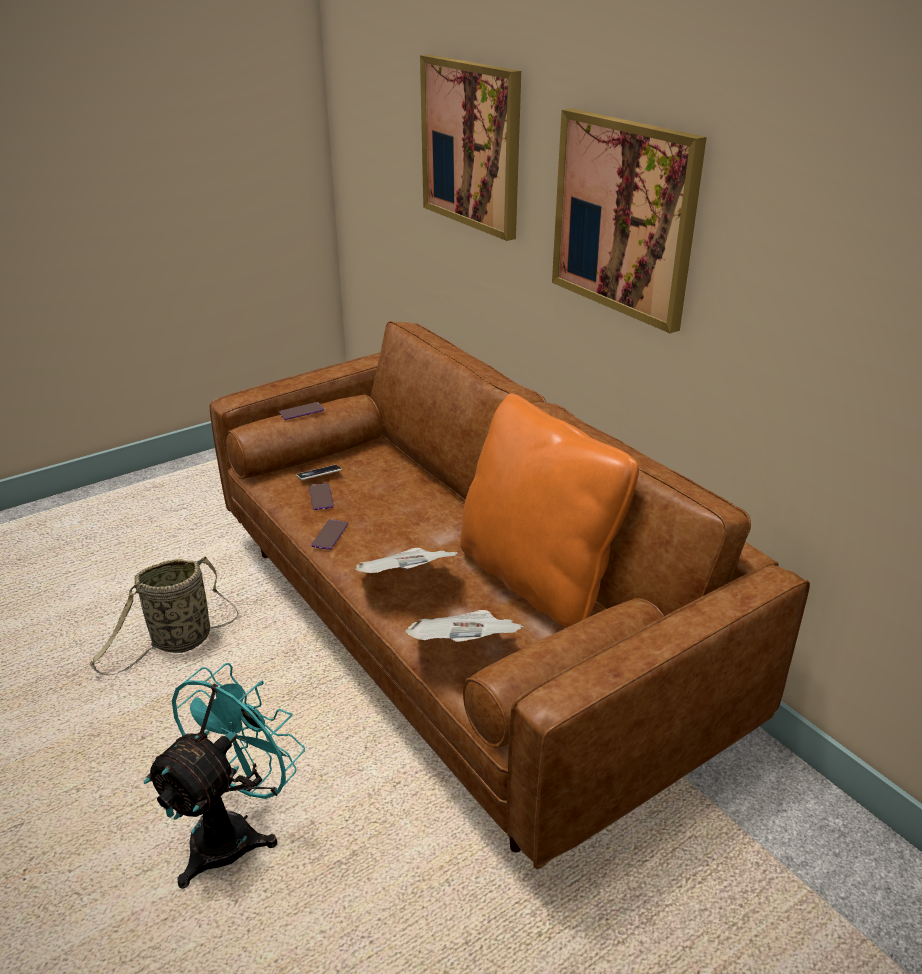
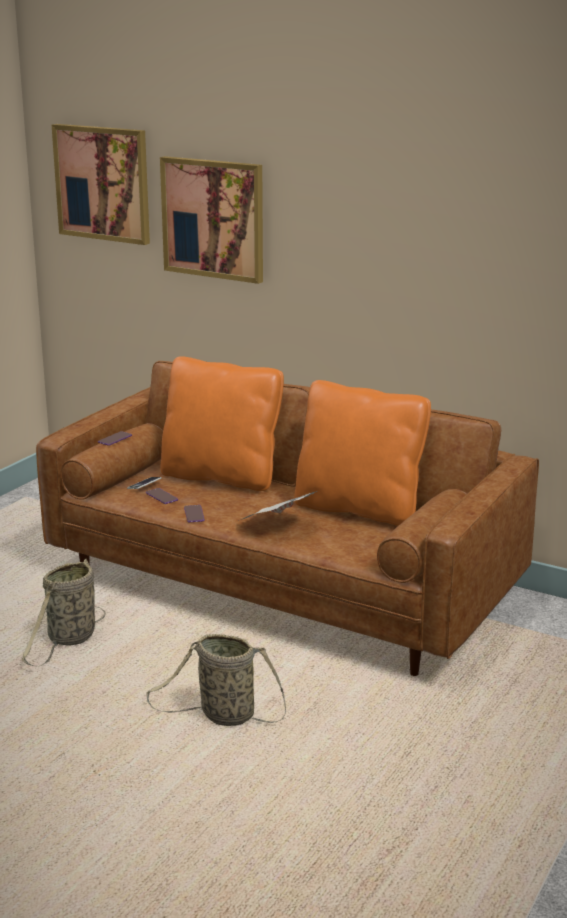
camera: 25 degrees left, 10 degrees down
turquoise fan [144,663,305,889] -> basket [146,634,286,726]
newspaper [406,610,523,642] -> none
picture [552,108,707,333] -> picture moved to [52,124,150,245]
none -> orange pillow [161,356,284,491]

